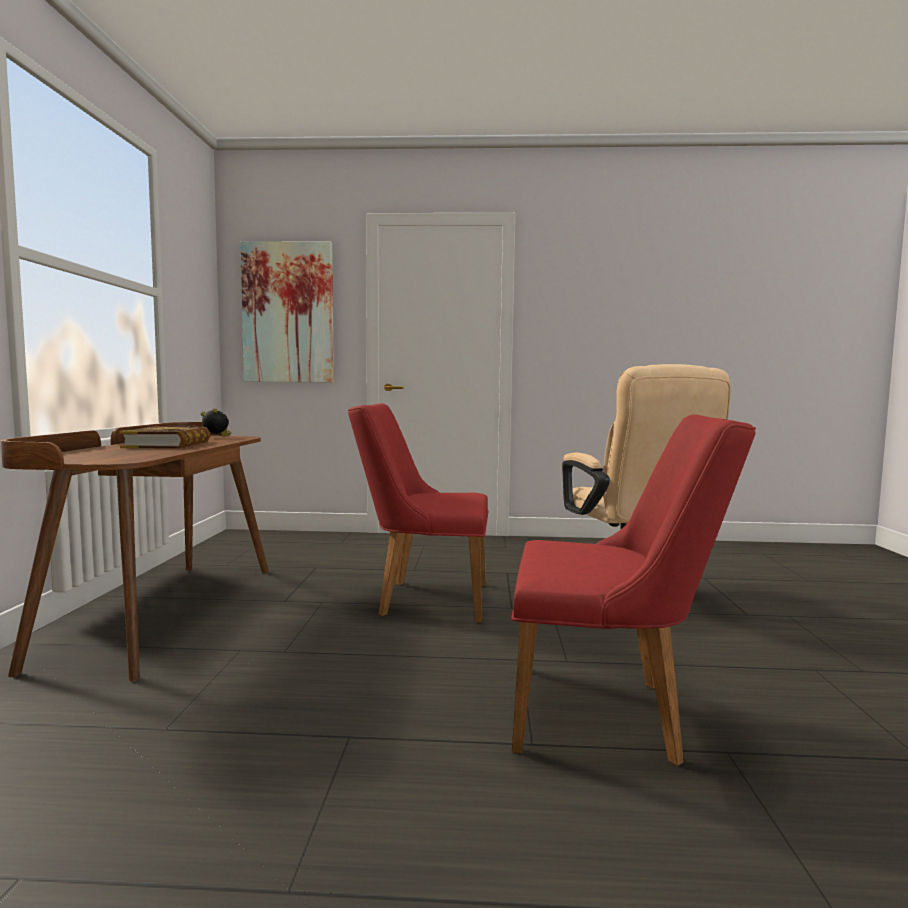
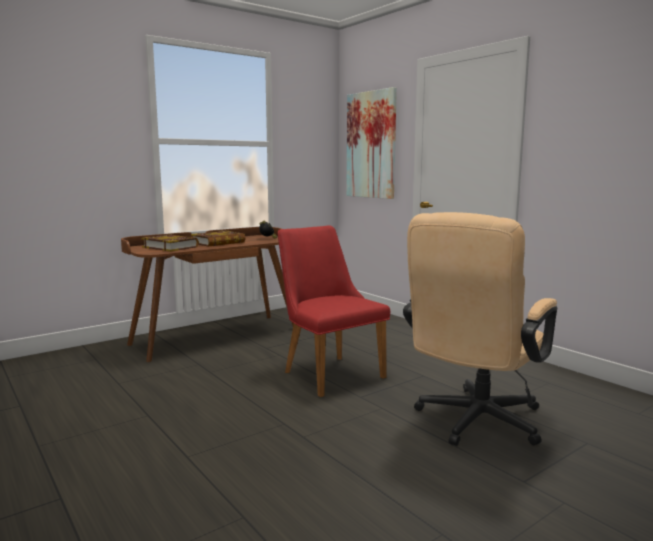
camera: 50 degrees right, 5 degrees up
red chair [511,415,756,766] -> none
none -> book [141,234,199,252]

